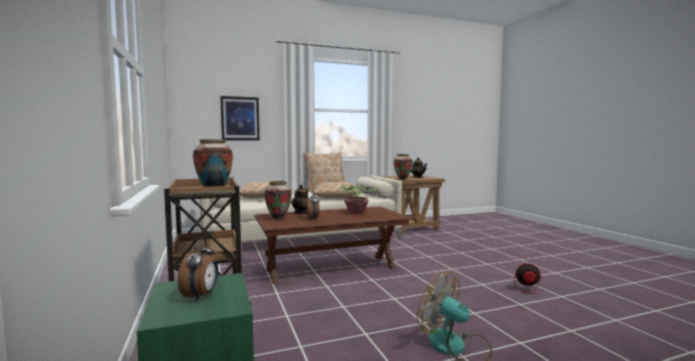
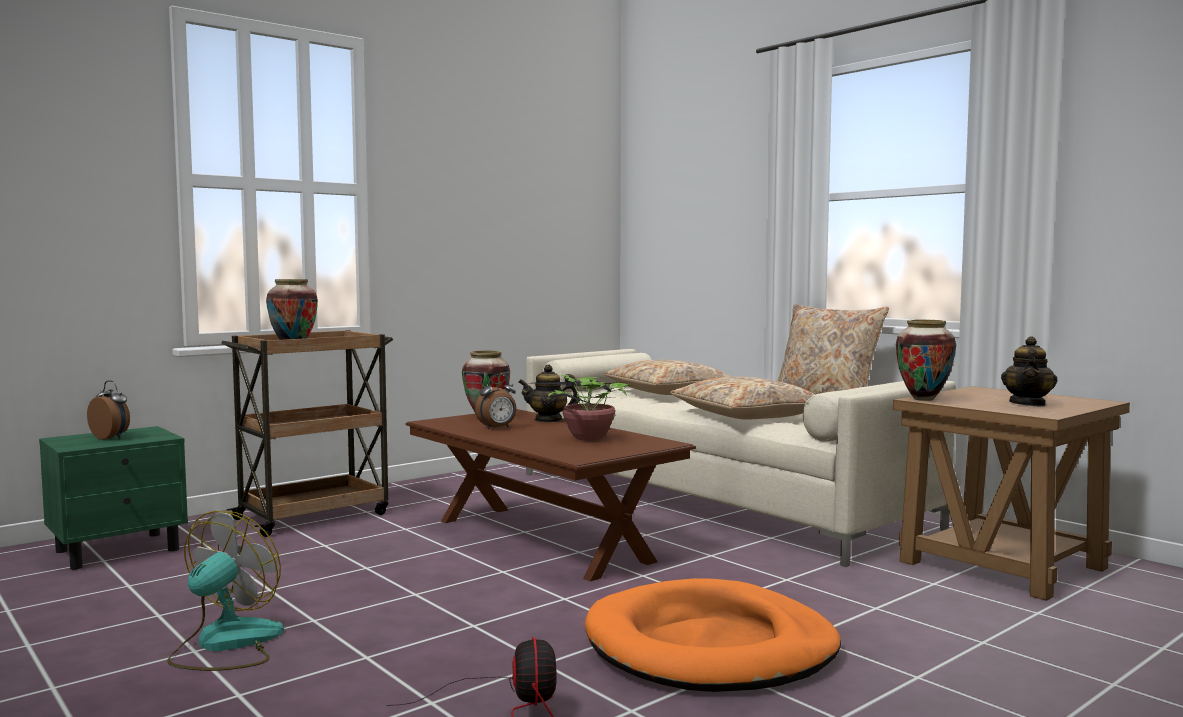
camera: 70 degrees right, 0 degrees up
alarm clock [178,238,218,301] -> alarm clock turned 135 degrees counterclockwise [87,380,130,440]
picture [220,96,260,141] -> none
none -> orange dog bed [585,578,841,692]

